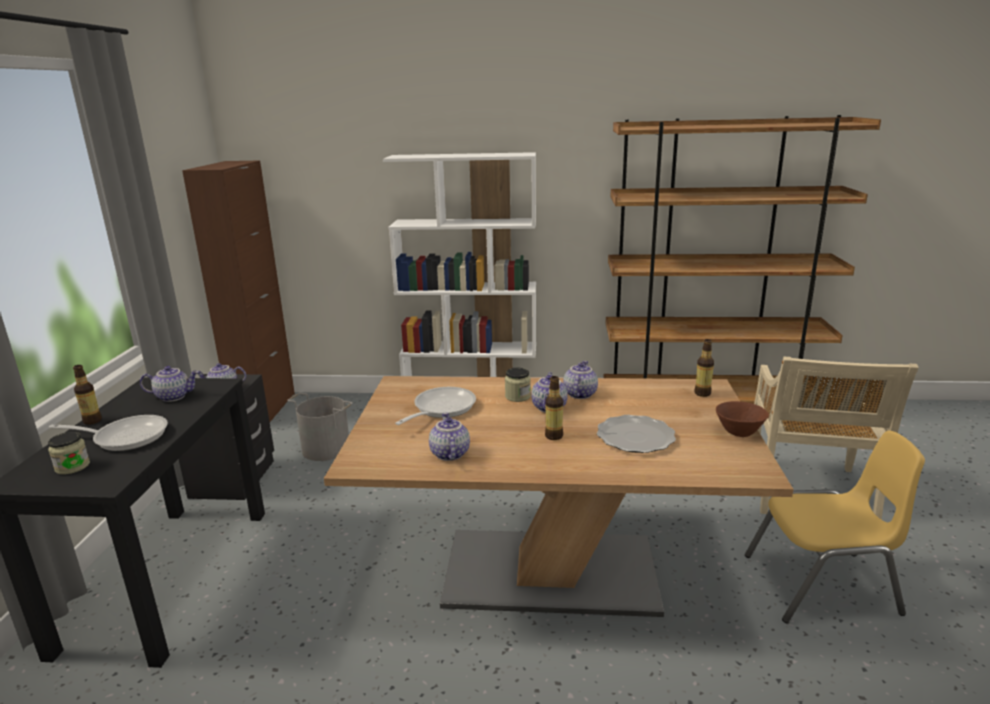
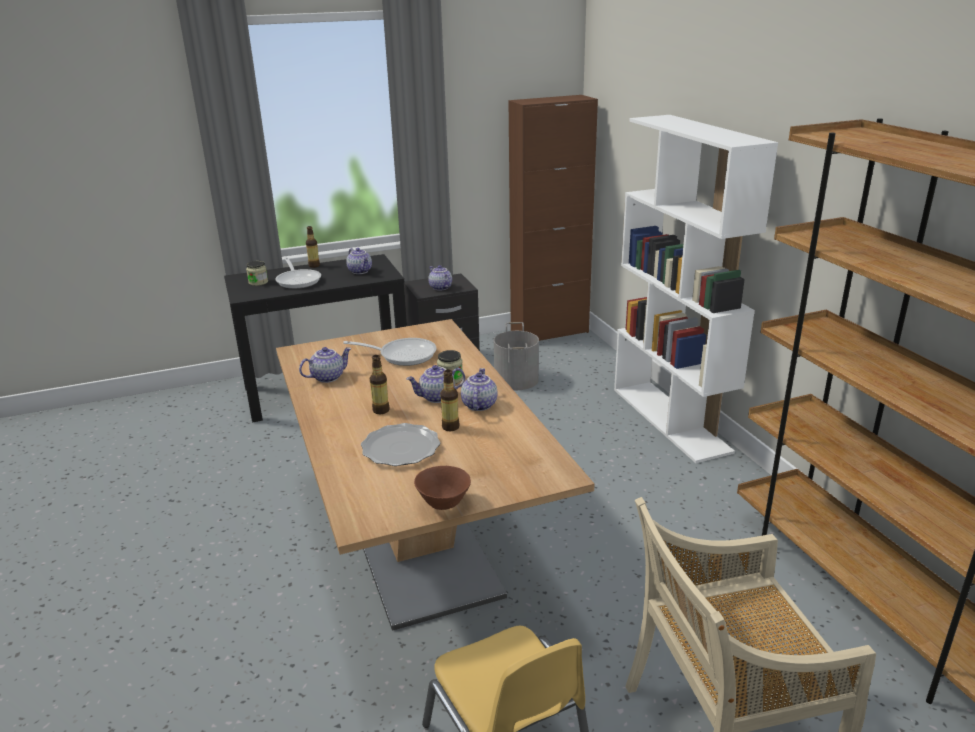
camera: 65 degrees right, 5 degrees up
teapot [563,361,598,399] -> teapot turned 75 degrees counterclockwise [461,368,498,411]
bottle [694,339,714,397] -> bottle moved to [440,370,460,431]

